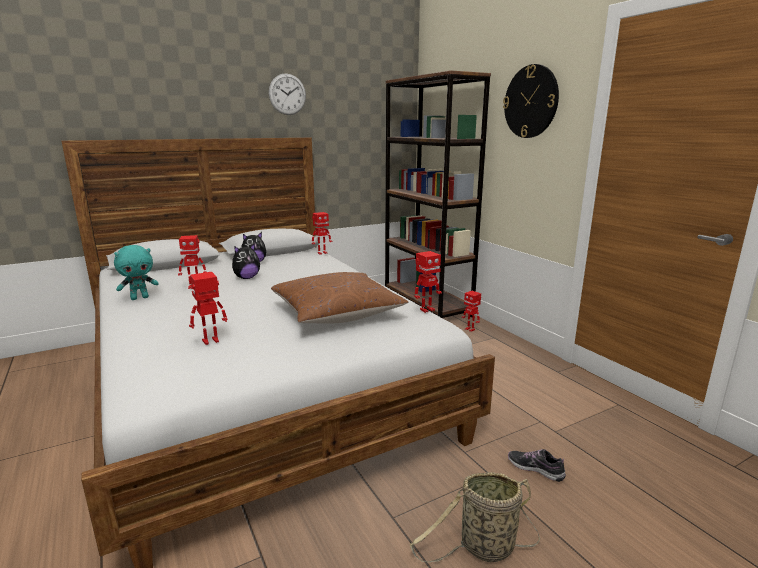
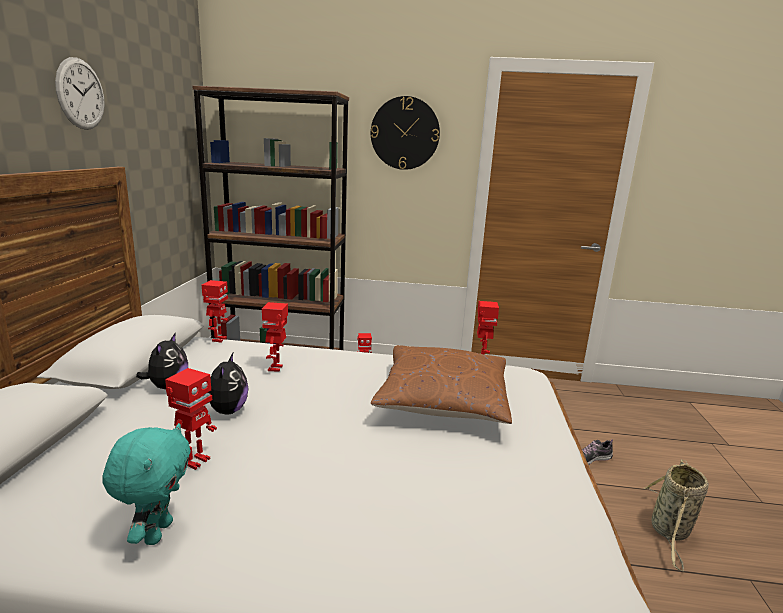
camera: 55 degrees left, 0 degrees up
toy robot [189,272,227,345] -> toy robot moved to [262,302,288,372]

